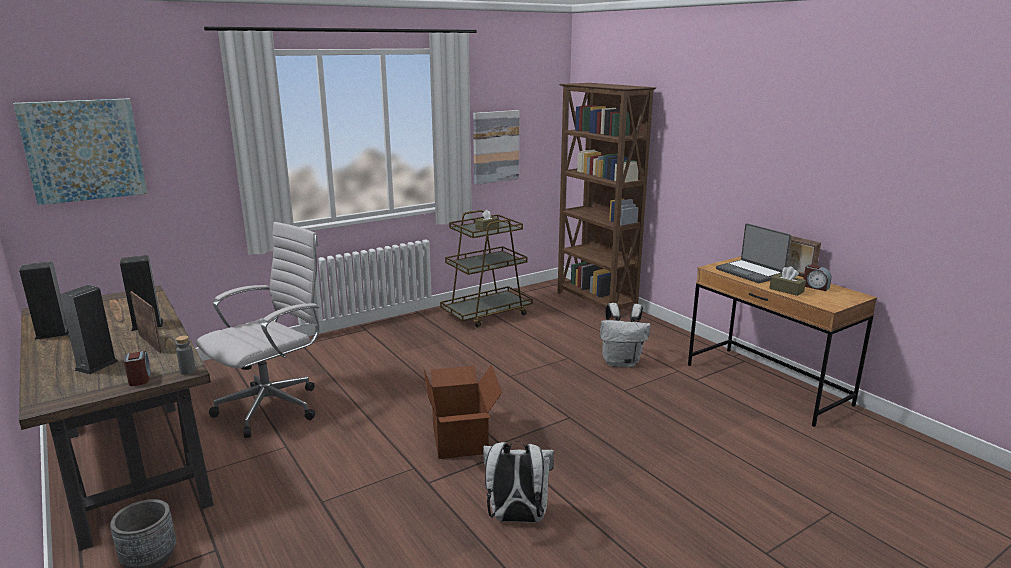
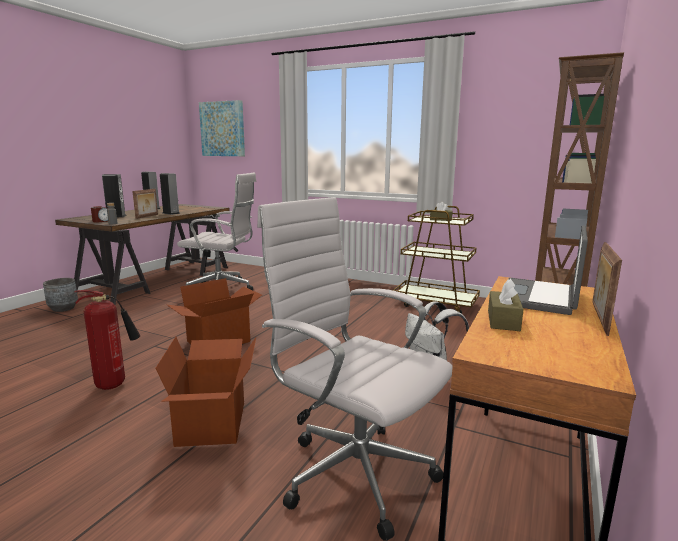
camera: 60 degrees right, 5 degrees down
picture [473,110,519,185] -> none
white backpack [483,441,554,522] -> fire extinguisher [75,290,140,390]
alarm clock [804,264,831,291] -> none
none -> cardboard box [156,337,256,447]
none -> white office chair [257,197,453,541]

